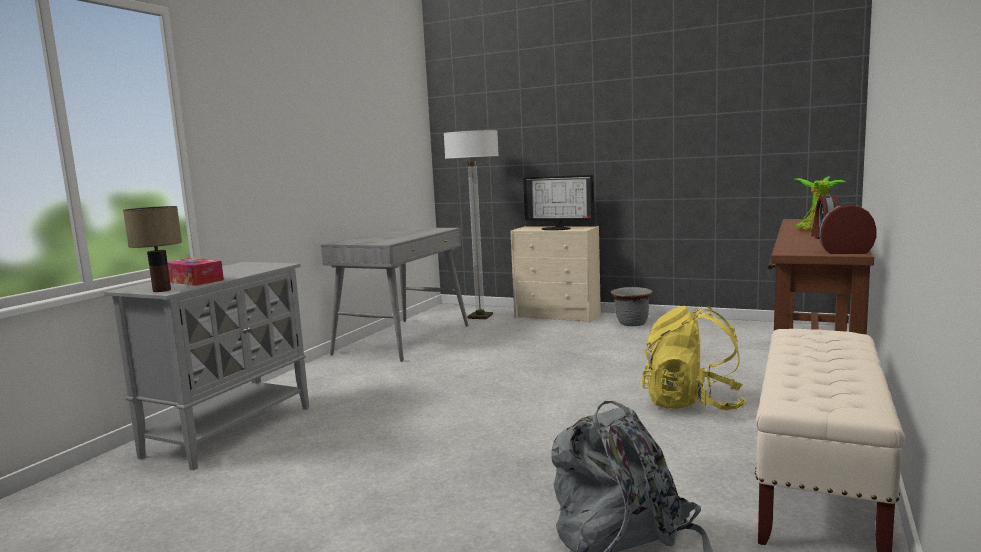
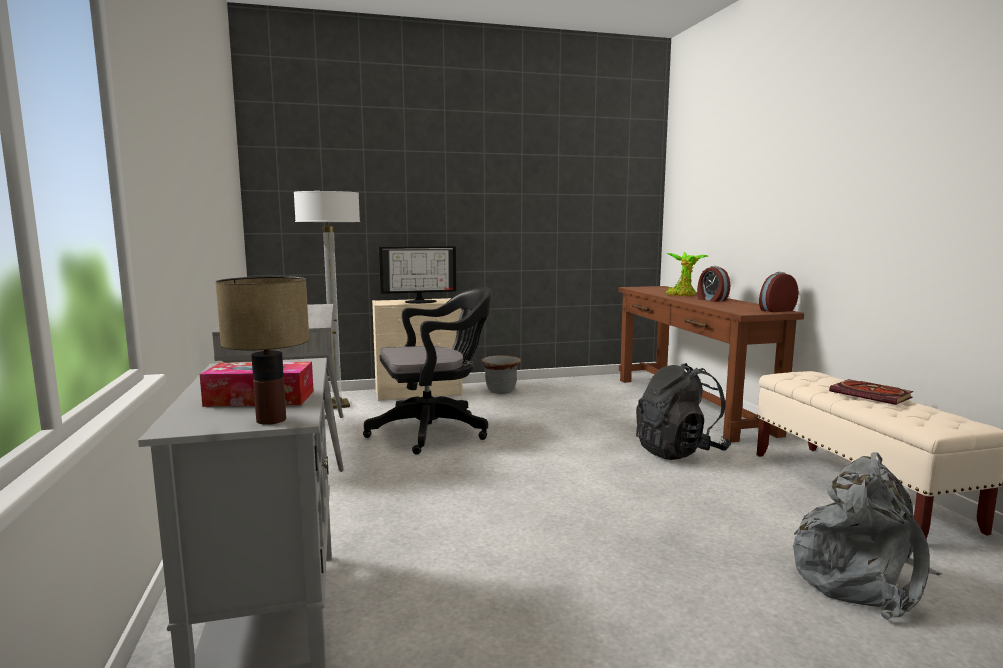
camera: 40 degrees left, 0 degrees up
yellow backpack [642,306,747,410] -> black backpack [636,363,731,460]
none -> black office chair [363,287,492,455]
none -> book [829,379,914,405]

